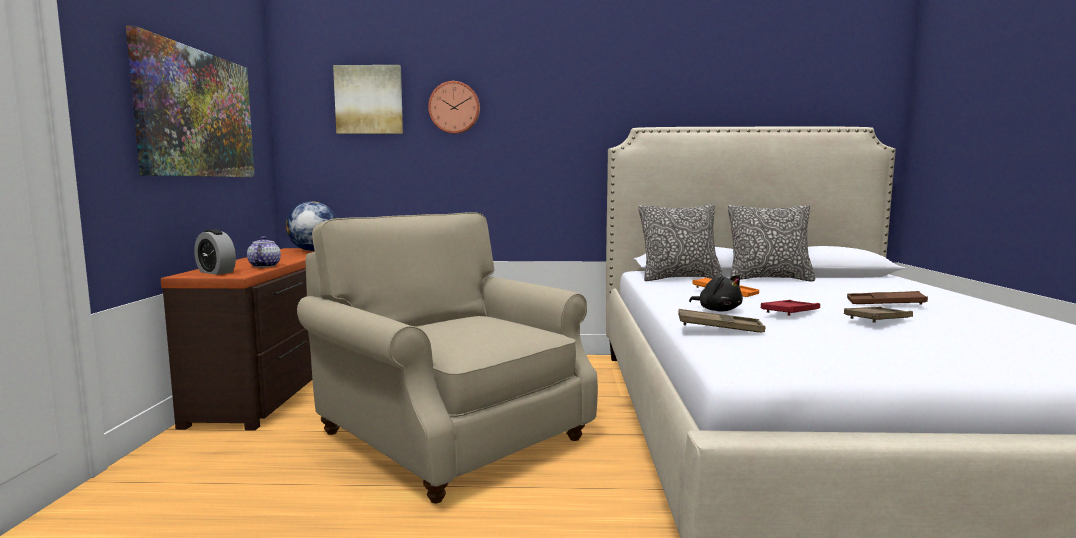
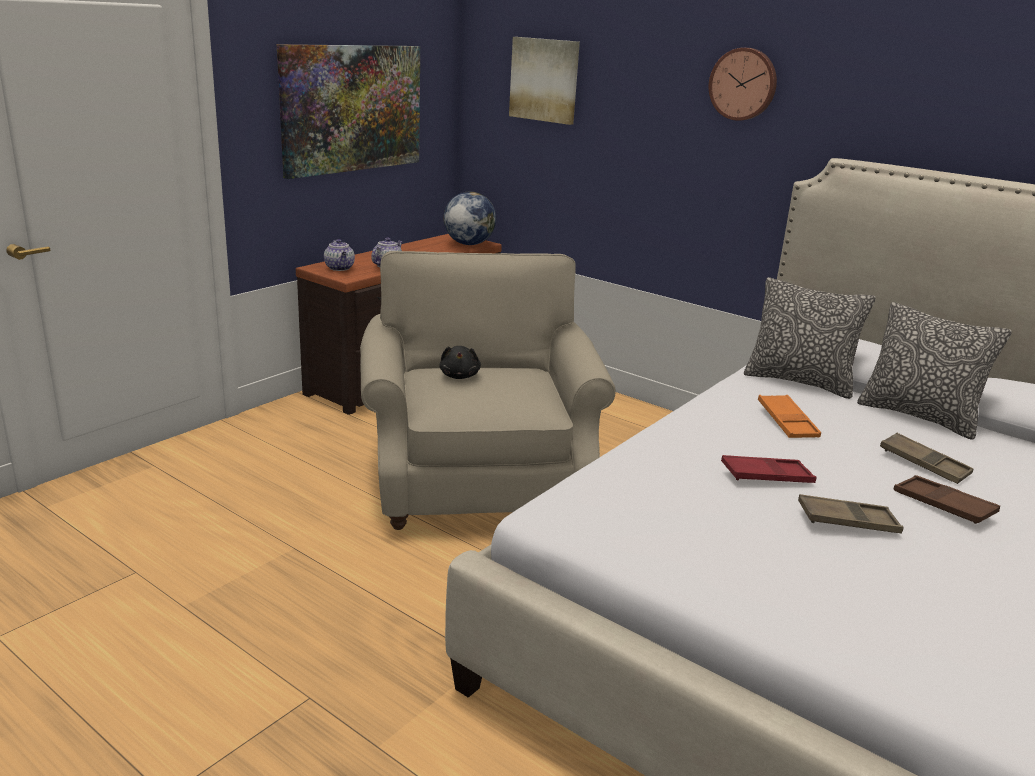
camera: 35 degrees right, 15 degrees up
alarm clock [194,229,236,275] -> teapot [324,239,355,271]
wall clock [428,81,480,134] -> wall clock moved to [709,48,777,121]
brown tray [678,309,766,332] -> brown tray moved to [880,432,973,484]
black plush toy [689,275,743,312] -> black plush toy moved to [439,346,481,379]

